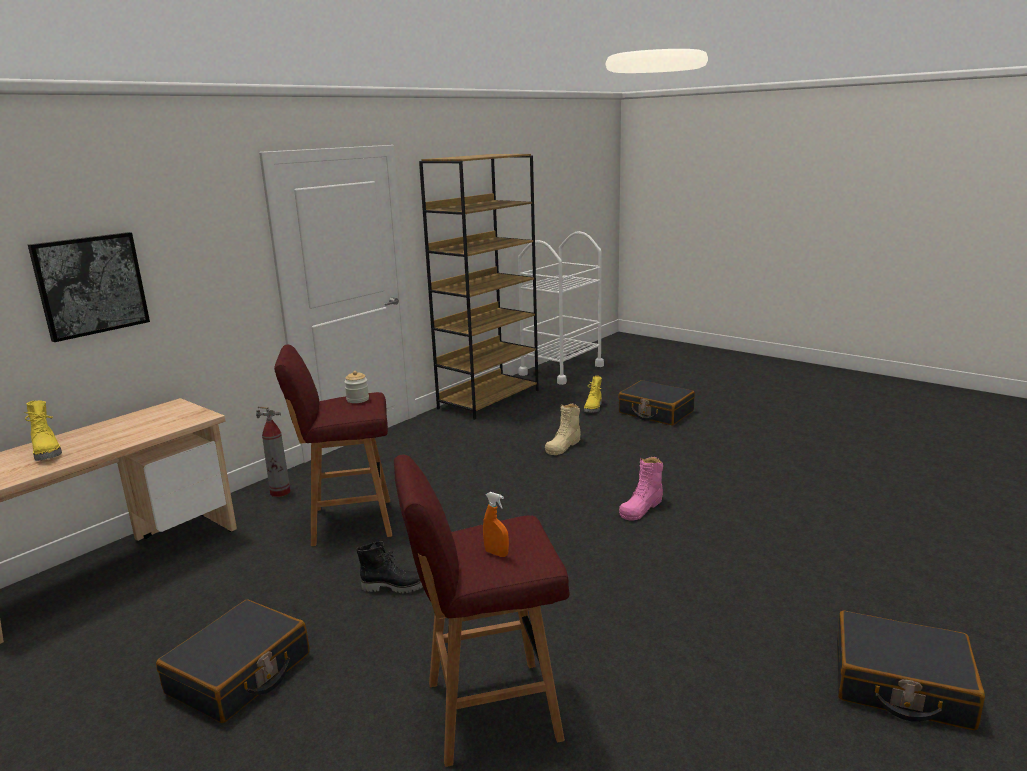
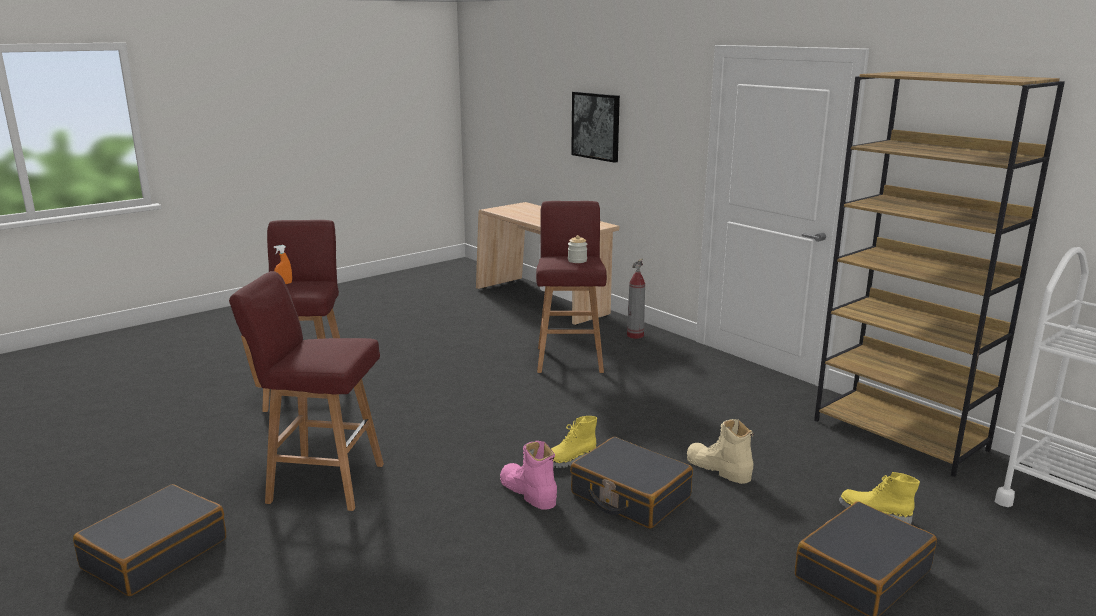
camera: 100 degrees right, 0 degrees up
yellow boot [25,400,62,461] -> yellow boot moved to [551,416,597,468]
black suitcase [156,600,309,723] -> black suitcase moved to [570,437,693,529]
black boot [356,541,423,593] -> none
none -> red stool [229,271,384,511]

